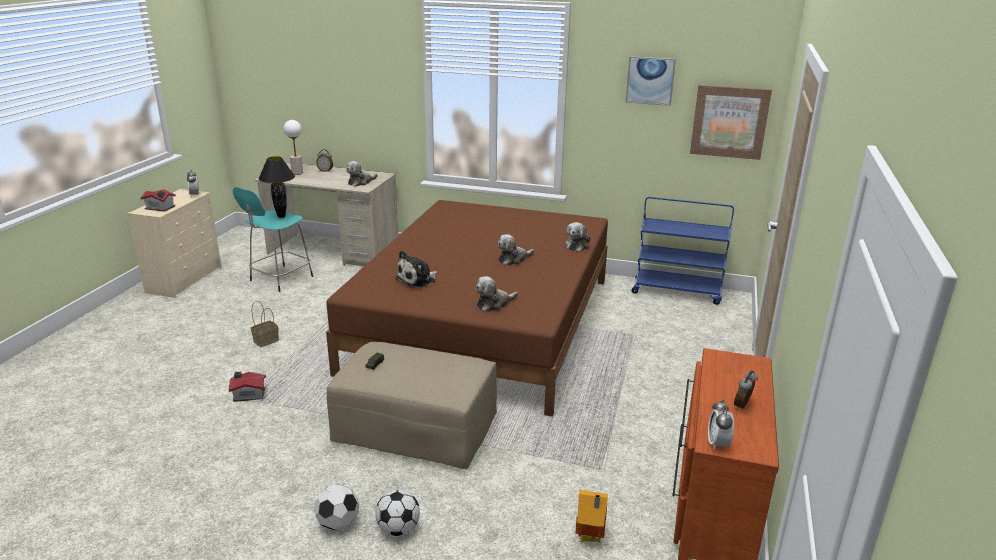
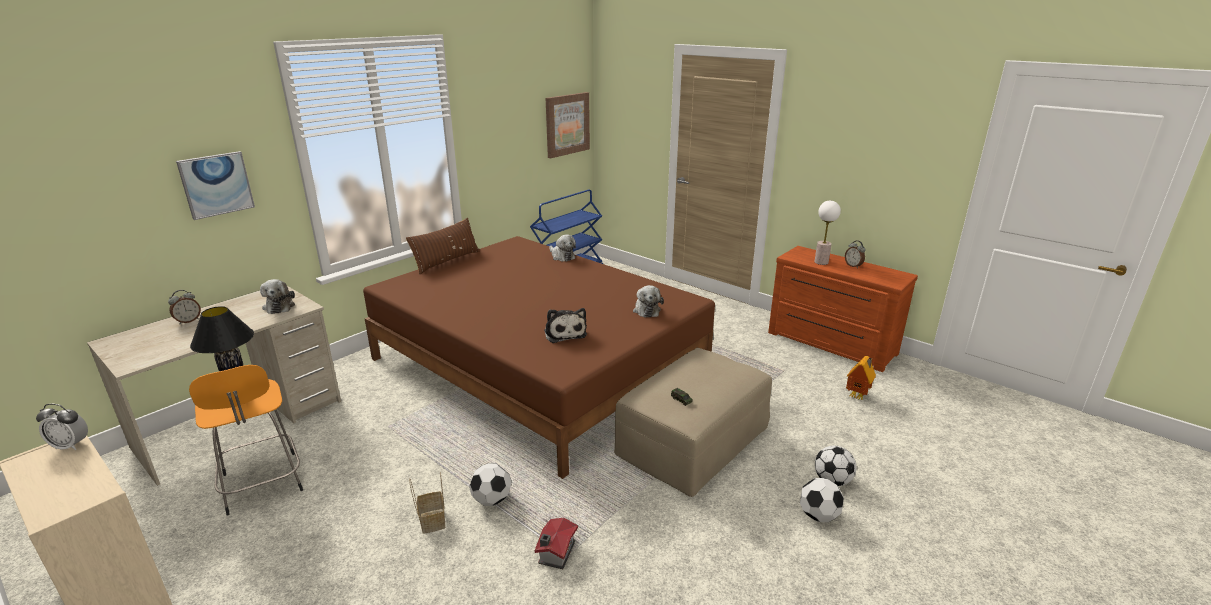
camera: 65 degrees left, 0 degrees up
toy house [141,189,176,212] -> none
turquoise stool [233,187,313,292] -> orange stool [189,365,303,516]
table lamp [284,120,303,175] -> table lamp moved to [814,200,841,265]
plush toy [498,234,535,265] -> none
picture [626,56,676,106] -> picture moved to [176,151,255,220]
alarm clock [708,400,734,450] -> none
none -> brown pillow [406,218,480,274]
none -> football [469,463,512,506]

